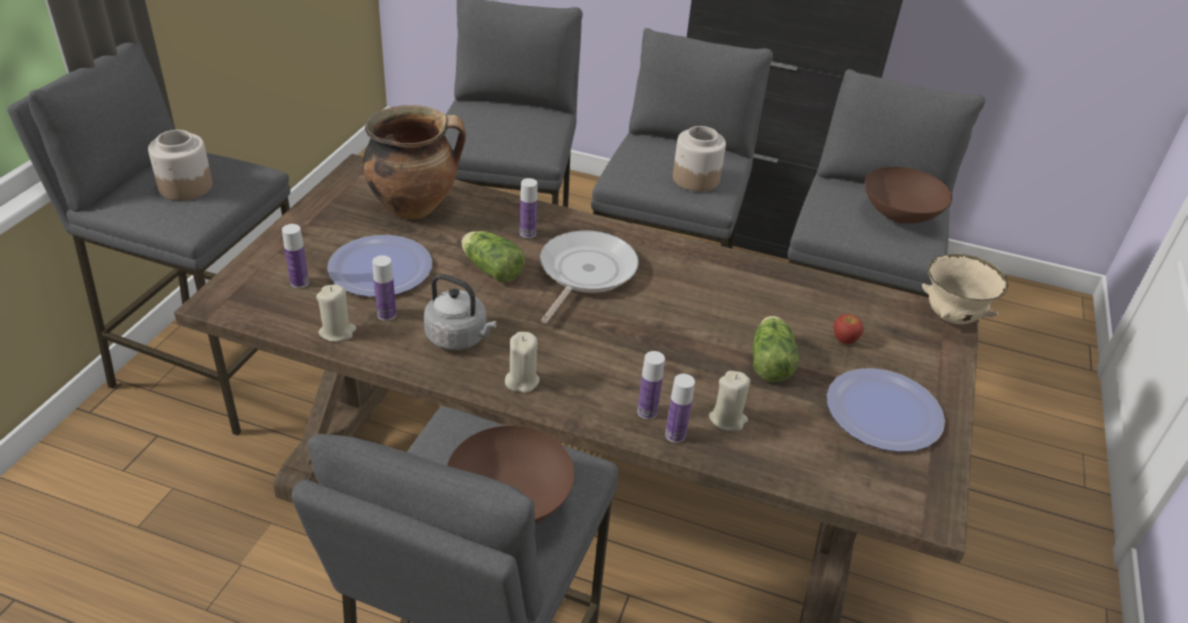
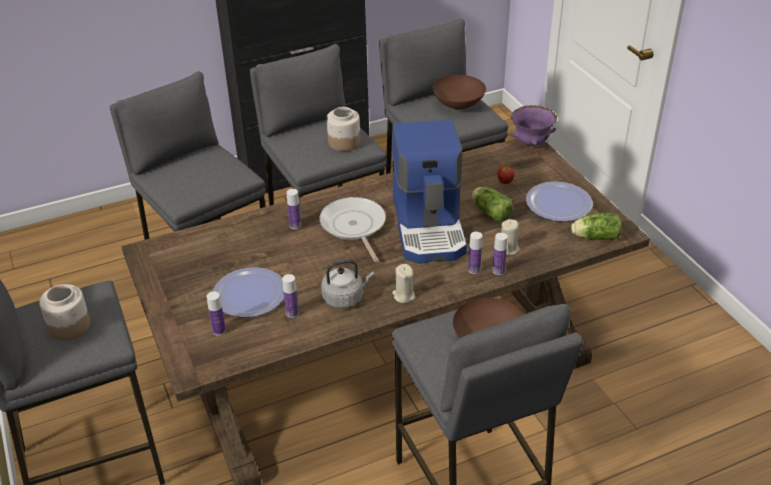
camera: 40 degrees left, 0 degrees up
beige candle [316,284,356,342] -> none
cooking pot [363,105,466,219] -> none
lettuce [461,231,525,283] -> lettuce moved to [571,212,622,240]
beige bowl [922,254,1008,324] -> purple bowl [511,105,557,146]
none -> coffee machine [392,120,467,264]

